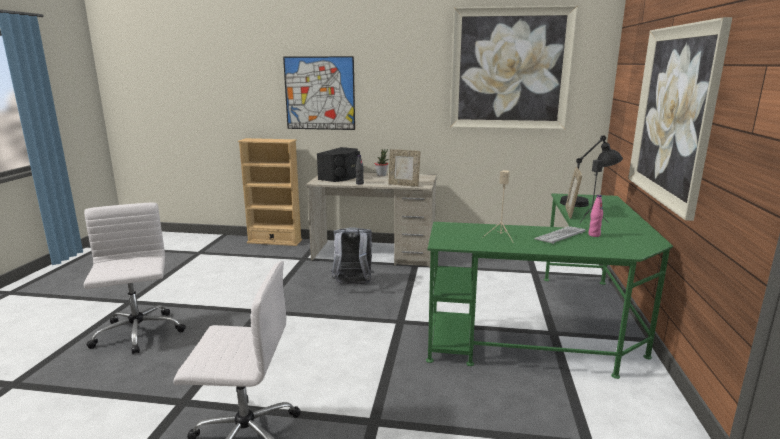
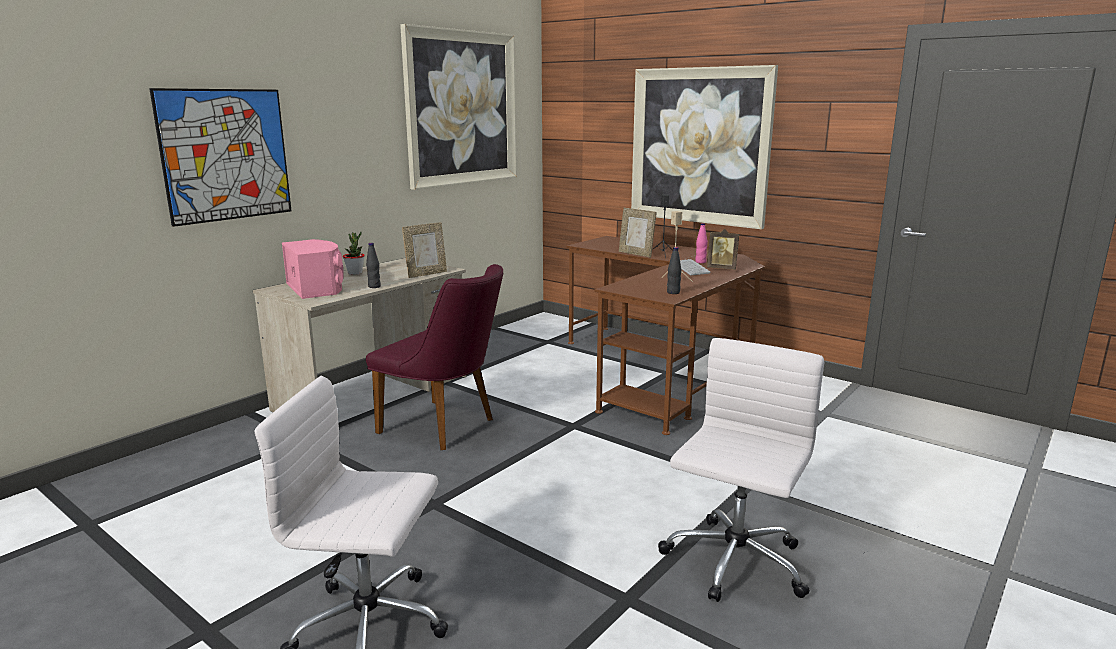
camera: 60 degrees left, 0 degrees up
beige bookcase [238,138,302,246] -> none
black speaker [317,147,360,182] -> pink speaker [282,239,344,299]
grey backpack [331,227,374,284] -> purple chair [366,264,503,450]
green desk [426,193,673,379] -> brown desk [567,236,765,435]
black table lamp [560,135,623,207] -> none
none -> black bottle [667,247,681,294]
none -> picture frame [707,229,739,270]

